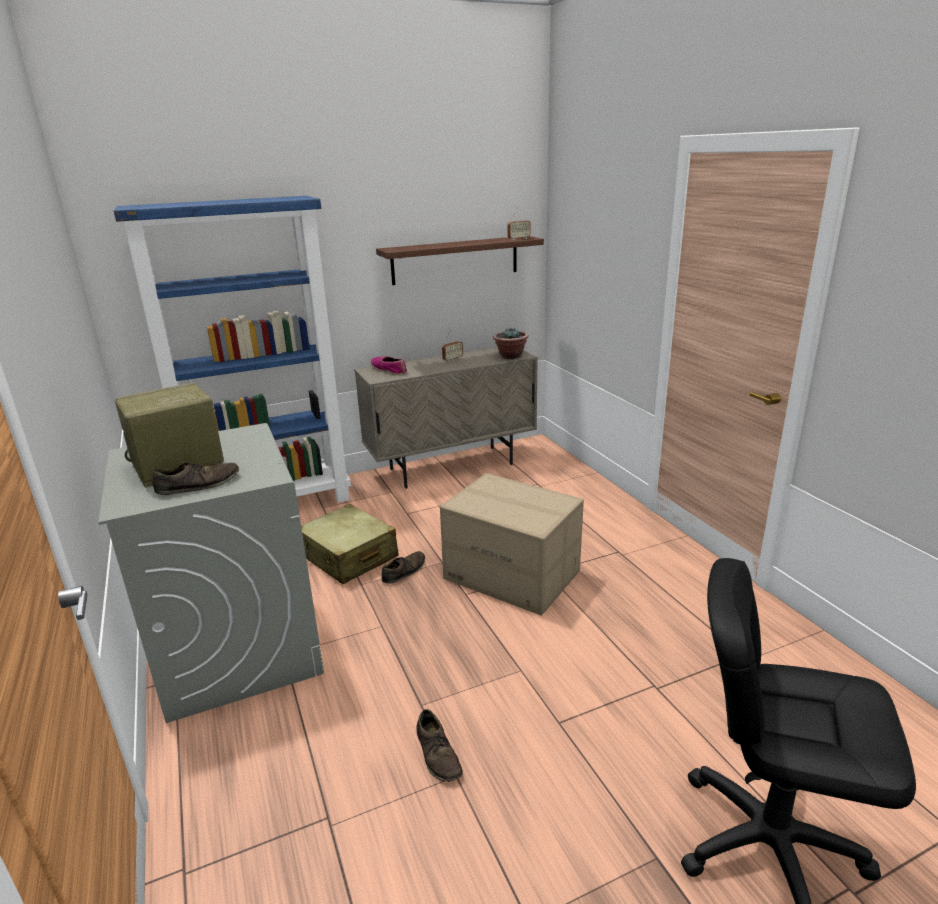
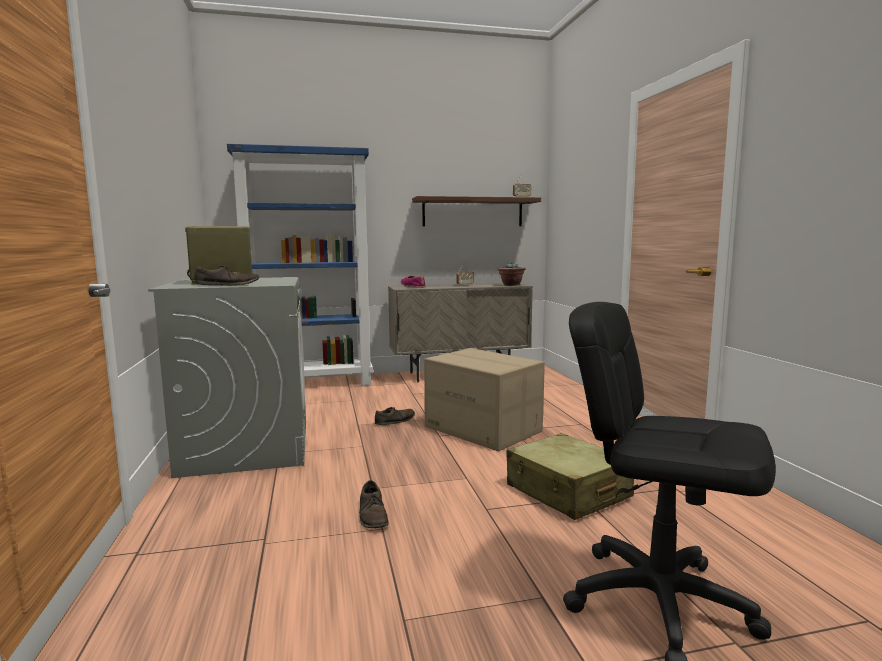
camera: 10 degrees right, 15 degrees down
beige suitcase [301,504,399,584] -> beige suitcase moved to [506,433,634,520]

